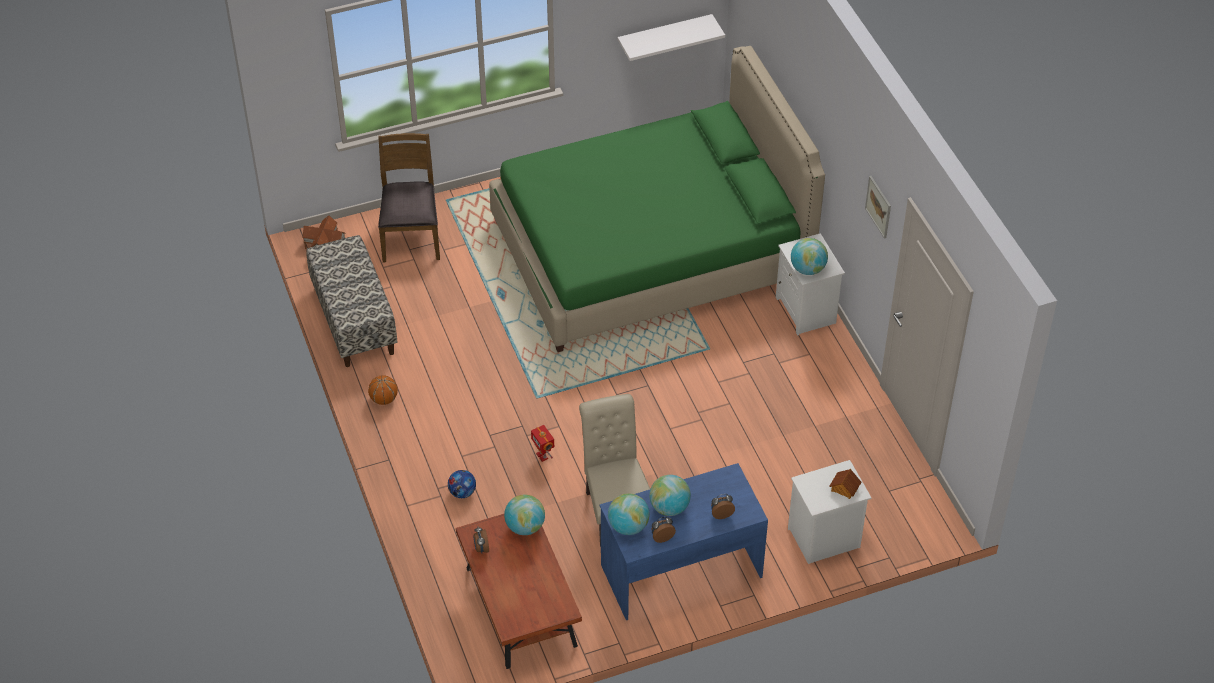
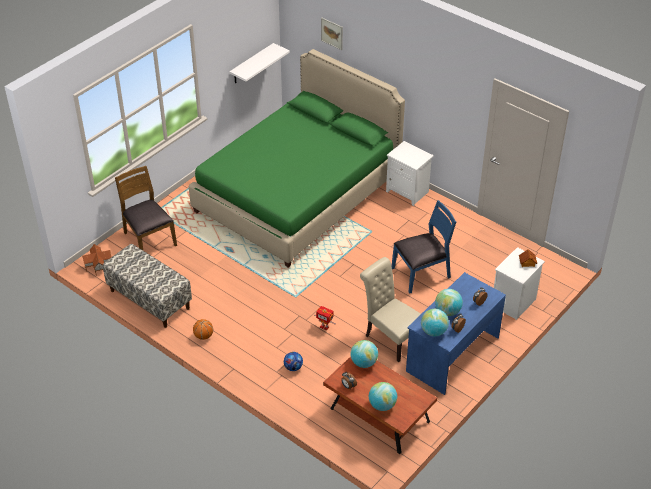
camera: 30 degrees left, 5 degrees down
globe [791,238,828,275] -> globe moved to [369,382,397,411]
picture [865,176,891,239] -> picture moved to [321,18,343,50]
none -> blue chair [391,200,456,294]

